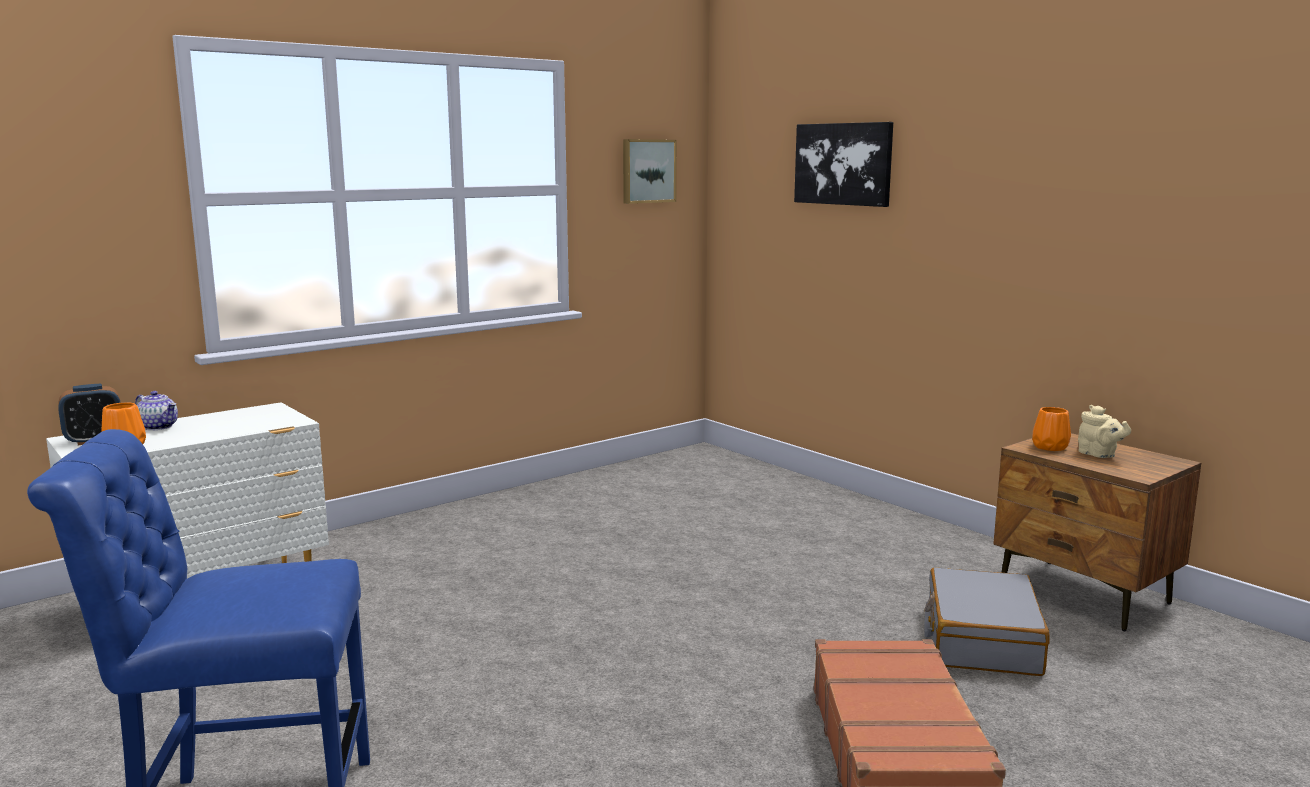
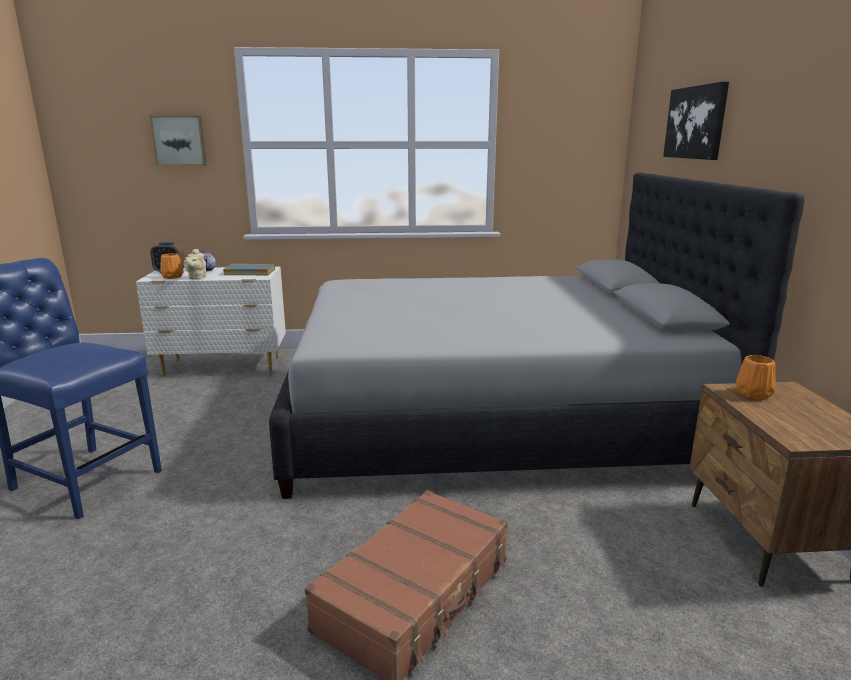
camera: 35 degrees right, 5 degrees up
picture [623,139,676,204] -> picture moved to [150,115,207,166]
grey suitcase [924,567,1050,676] -> none
beige teapot [1078,405,1131,458] -> beige teapot moved to [184,249,206,280]
none -> book [223,264,275,275]
none -> grey bed [269,172,805,499]

